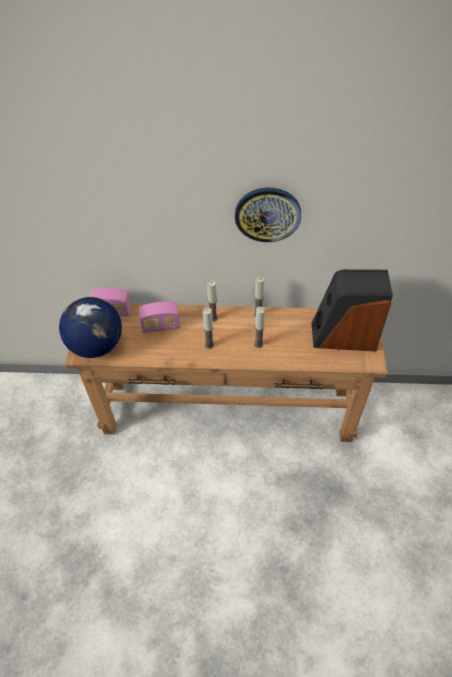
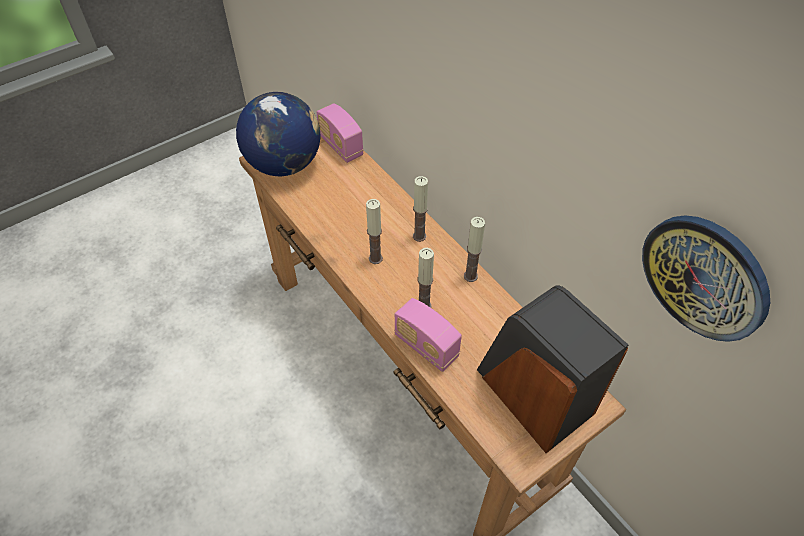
camera: 50 degrees right, 0 degrees up
radio [139,301,180,333] -> radio moved to [394,298,462,372]
wall clock [235,188,301,242] -> wall clock moved to [642,215,770,342]

